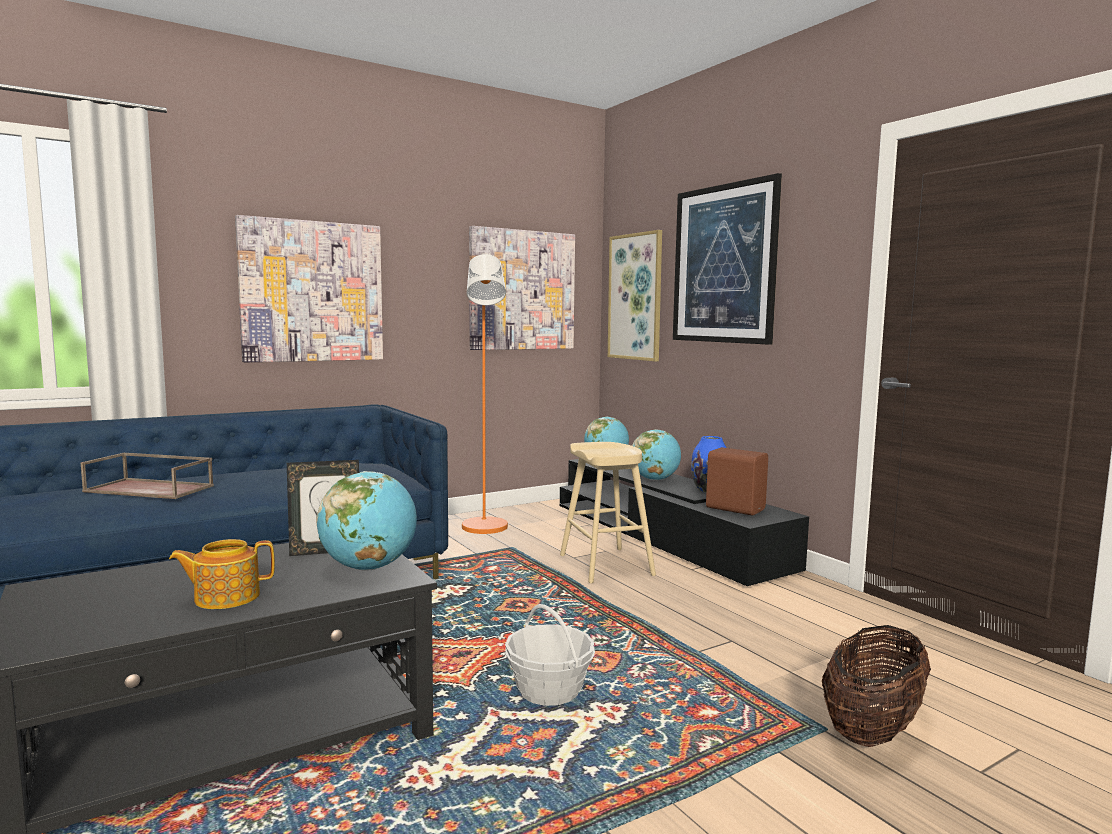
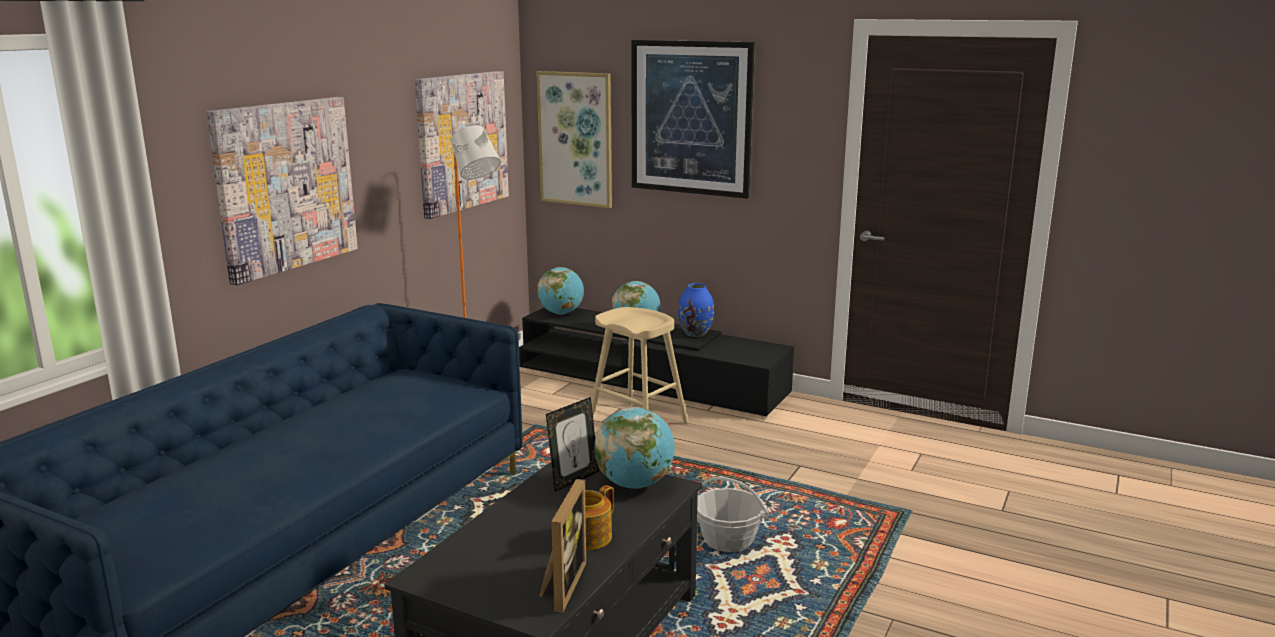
camera: 30 degrees left, 10 degrees up
brown tray [81,453,214,499] -> none
brown speaker [706,447,768,516] -> none
basket [822,625,931,747] -> none
none -> picture frame [539,479,586,613]

